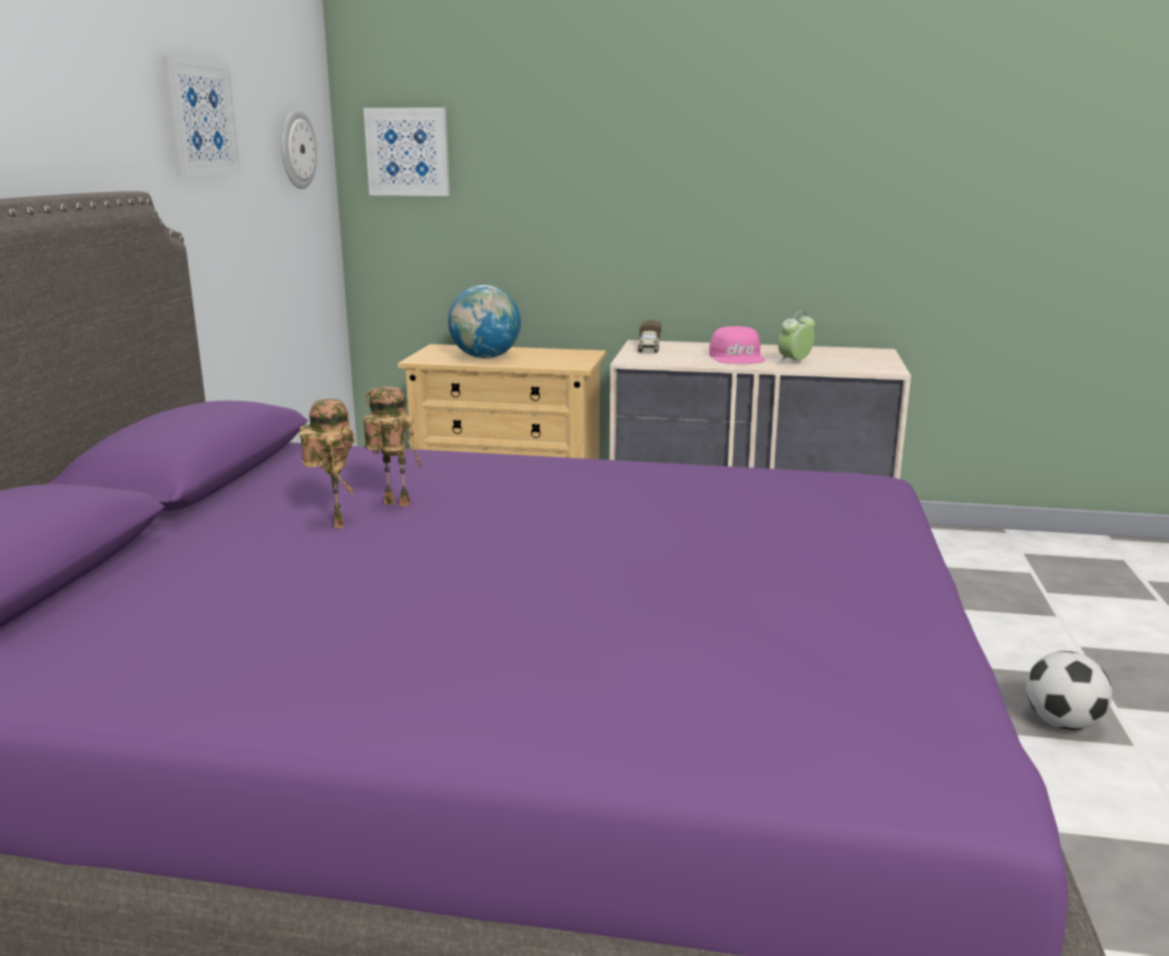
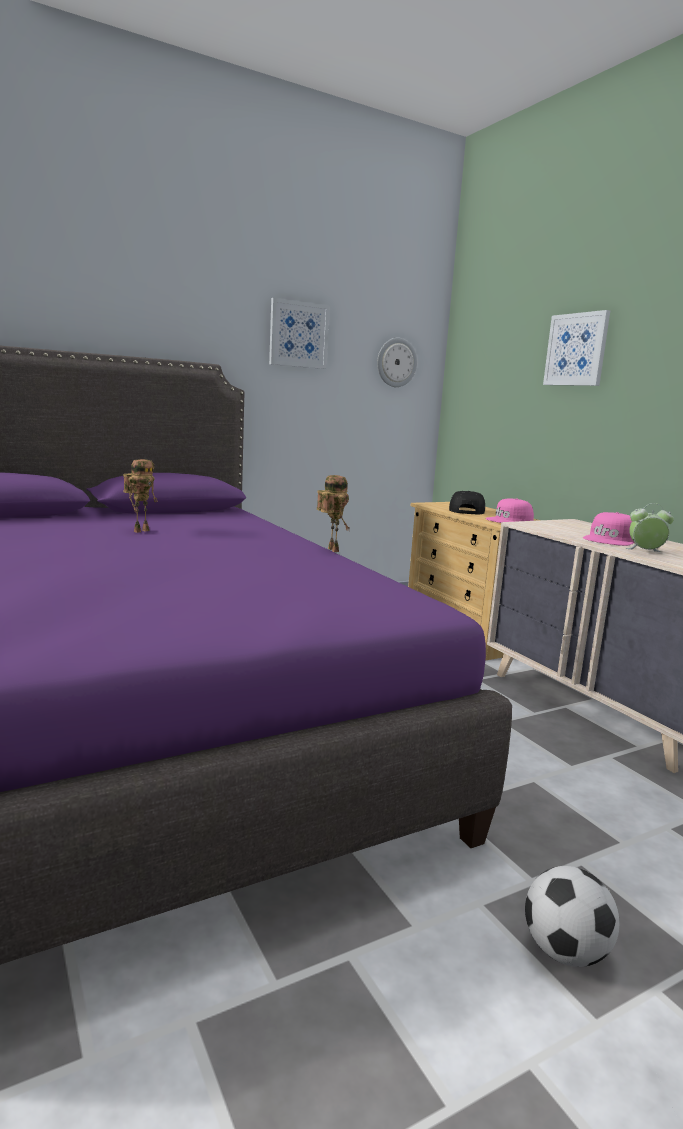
camera: 50 degrees right, 5 degrees down
picture [363,107,450,196] -> picture moved to [543,310,610,386]
toy robot [363,387,421,506] -> toy robot moved to [317,475,350,552]
globe [448,285,521,358] -> black cap [449,491,485,515]
toy truck [638,320,661,353] -> none
none -> pink cap [485,498,534,523]

